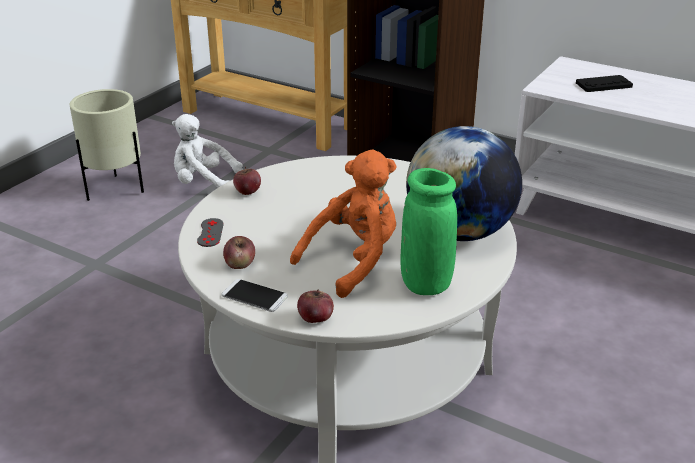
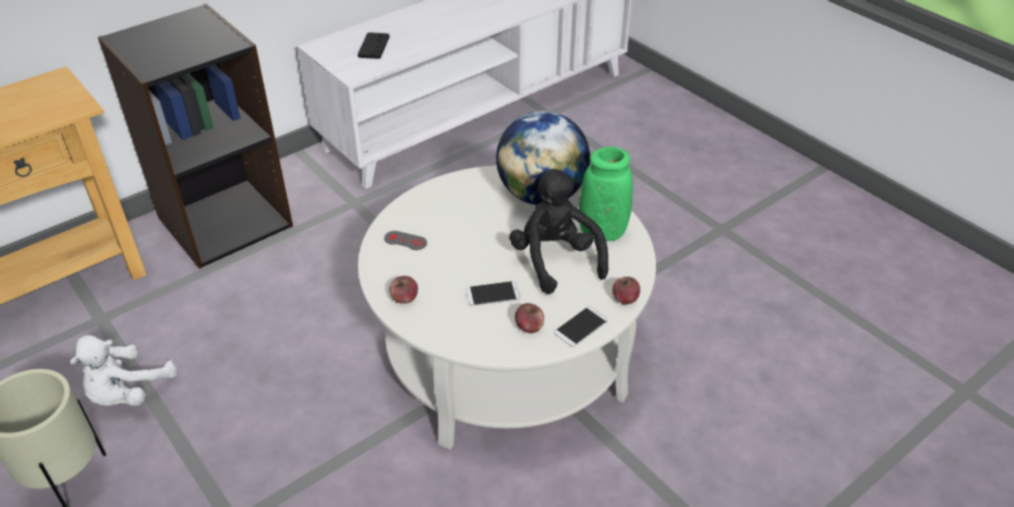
camera: 70 degrees left, 10 degrees up
grey game controller [197,218,224,247] -> grey game controller moved to [384,231,427,250]
orange plush toy [290,150,397,298] -> black plush toy [509,169,608,294]
none -> phone [466,281,520,306]

